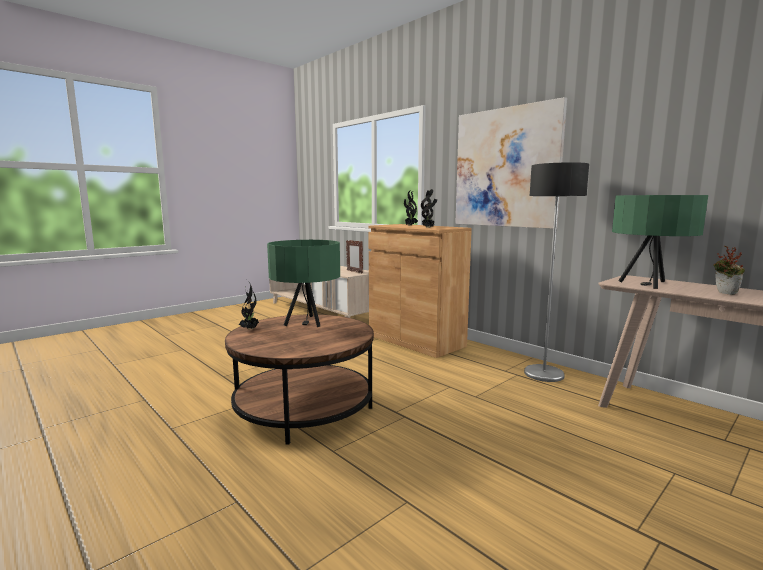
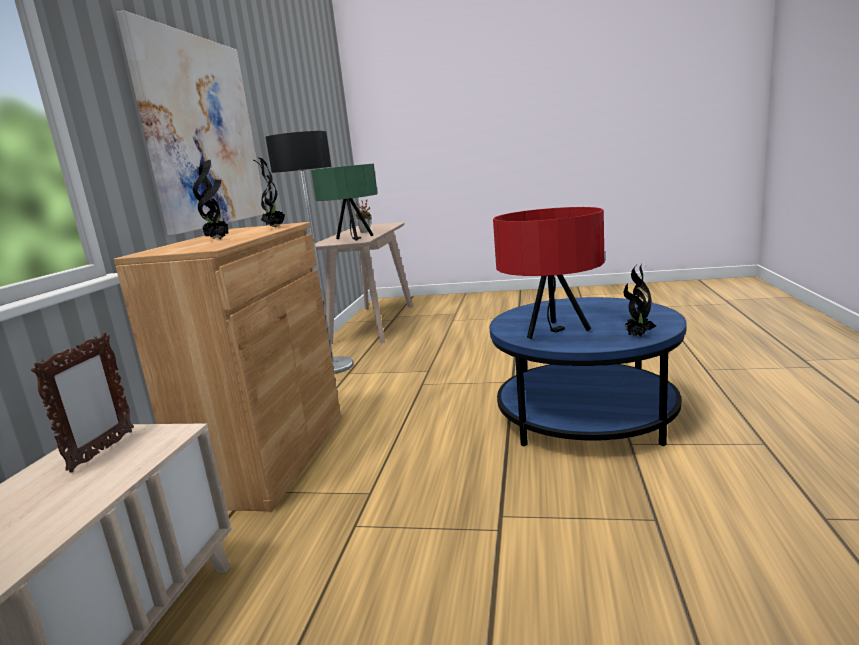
camera: 125 degrees left, 5 degrees up
brown coffee table [225,314,374,445] -> blue coffee table [489,297,687,446]
green table lamp [267,240,340,327] -> red table lamp [493,207,604,339]

